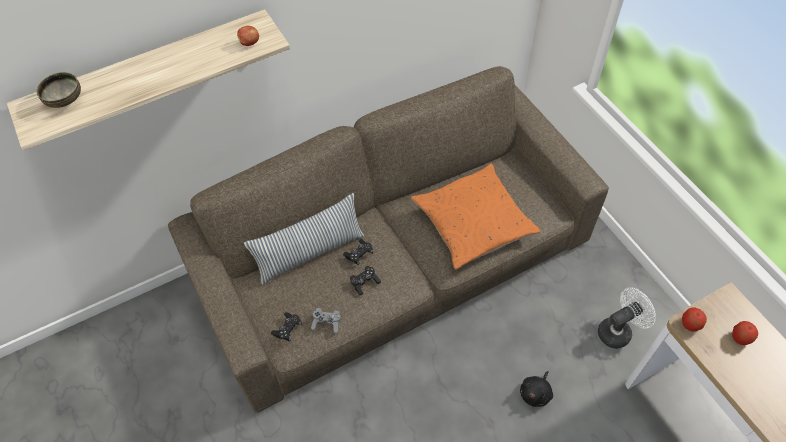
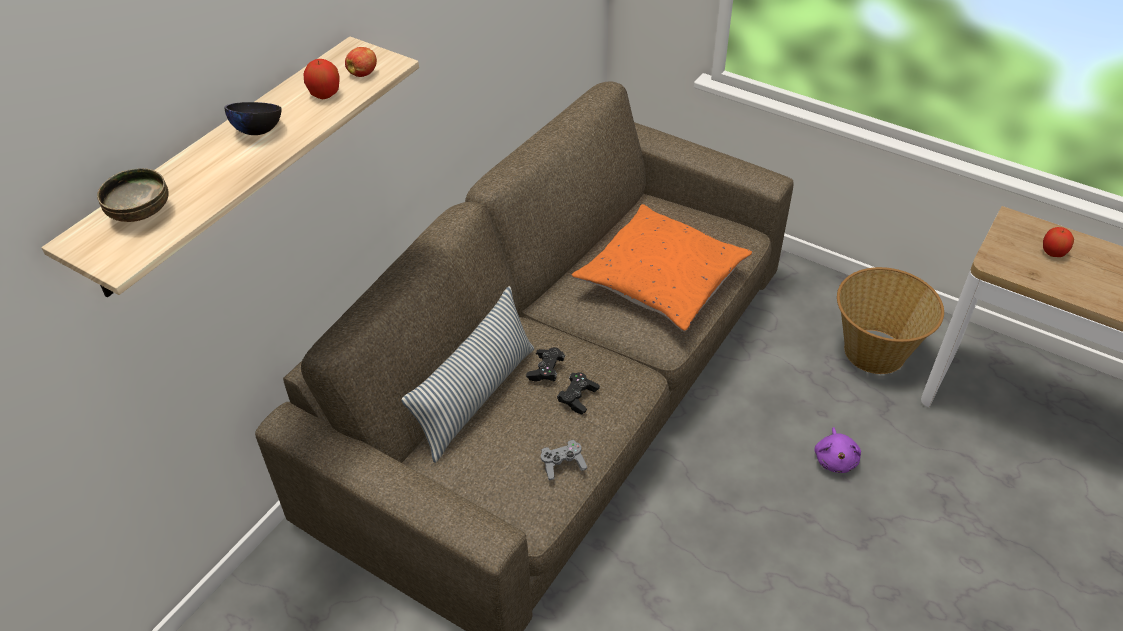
camera: 30 degrees left, 10 degrees down
black game controller [271,312,302,341] -> none
black plush toy [520,371,553,407] -> purple plush toy [814,427,861,473]
white fan [598,287,656,349] -> basket [837,267,944,374]
apple [682,308,707,332] -> apple moved to [304,59,340,99]
none -> black bowl [224,102,281,135]

